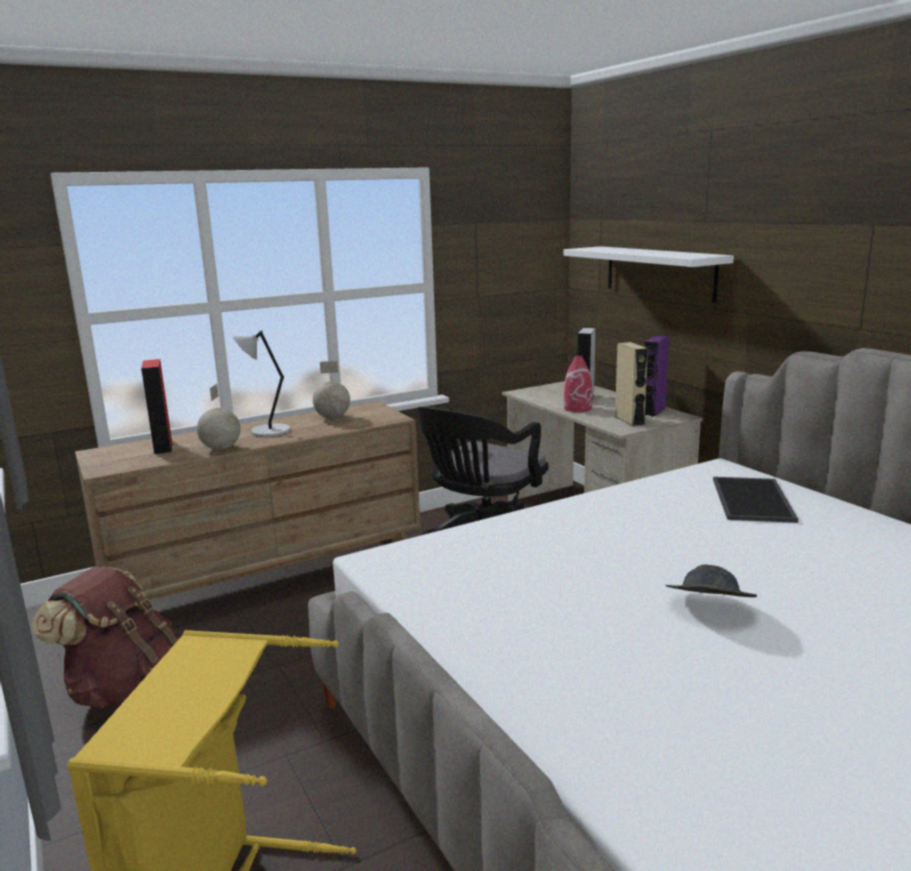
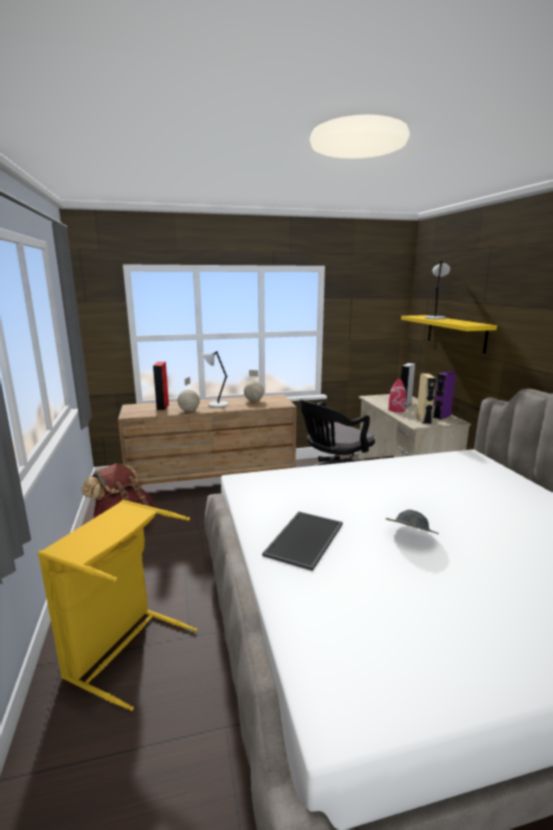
camera: 15 degrees right, 0 degrees up
white shelf [563,246,734,303] -> yellow shelf [401,315,497,354]
tray [713,477,798,523] -> tray moved to [262,512,343,571]
none -> grey table lamp [424,261,450,319]

